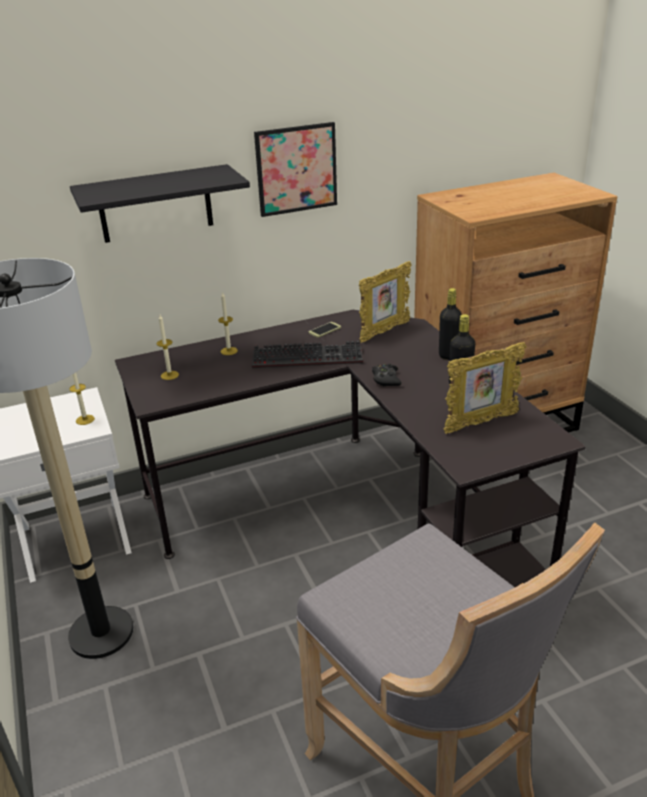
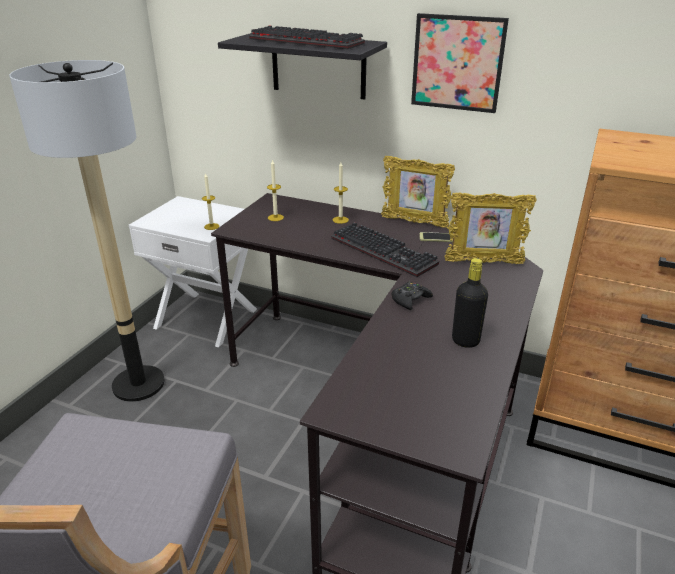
camera: 45 degrees right, 0 degrees up
black bottle [439,288,462,360] -> none
picture frame [444,342,526,434] -> picture frame moved to [381,156,455,228]
none -> keyboard [249,26,365,49]

